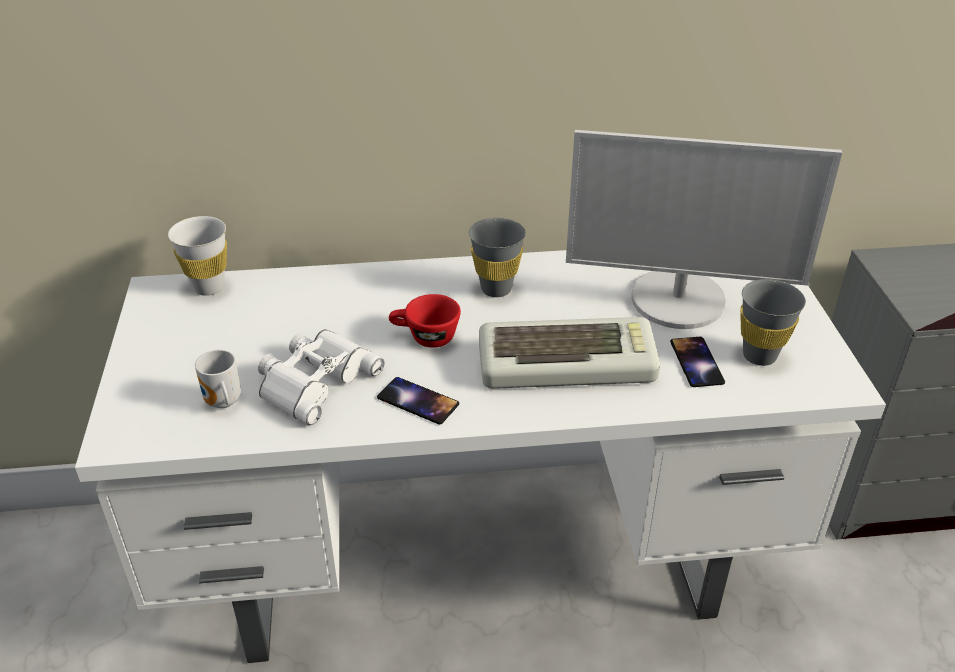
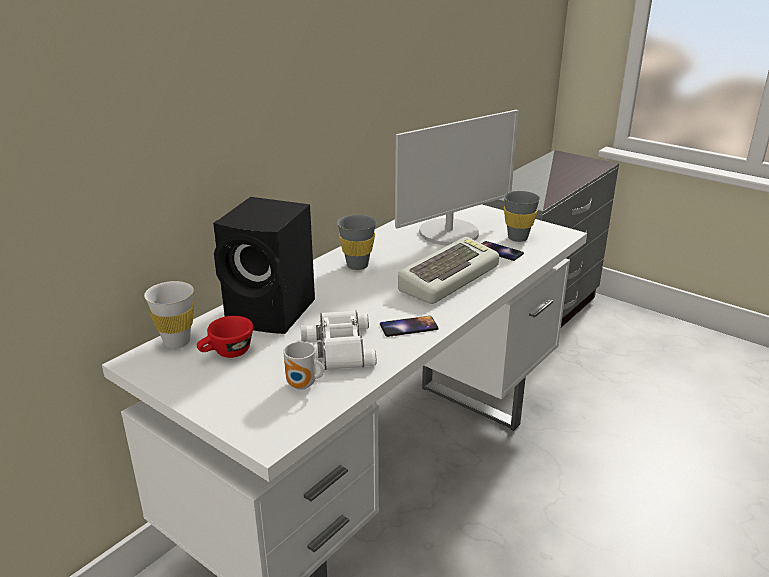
camera: 45 degrees left, 10 degrees down
red cup [389,294,461,348] -> red cup moved to [197,316,253,358]
none -> black speaker [213,197,315,334]

